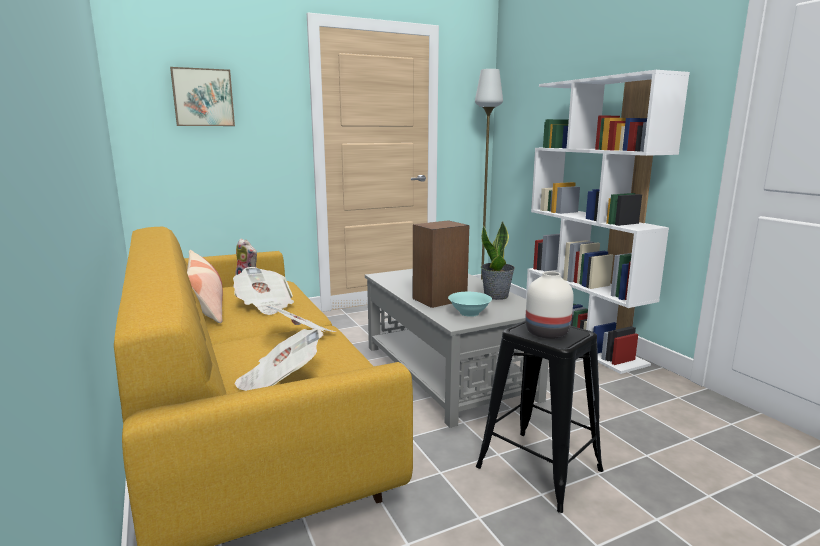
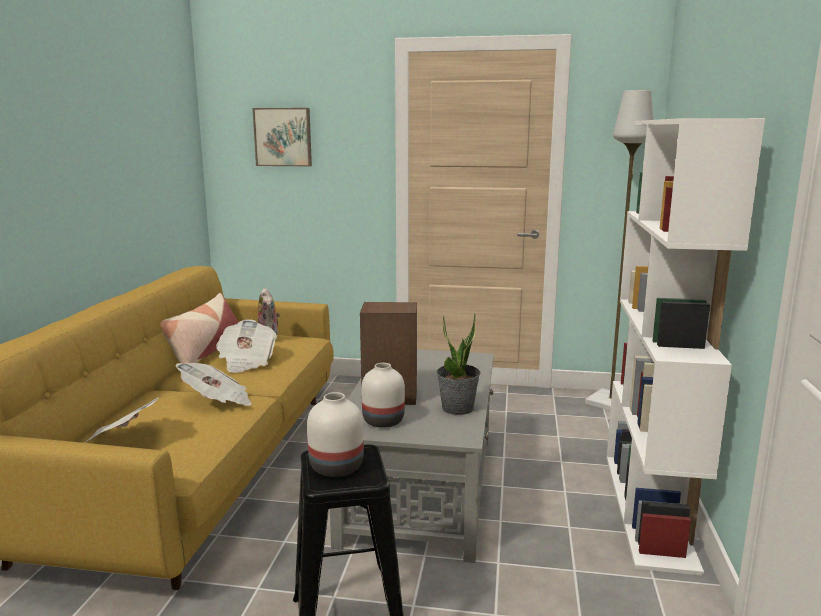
camera: 35 degrees right, 0 degrees up
turquoise bowl [448,292,492,317] -> white vase [362,363,405,428]

